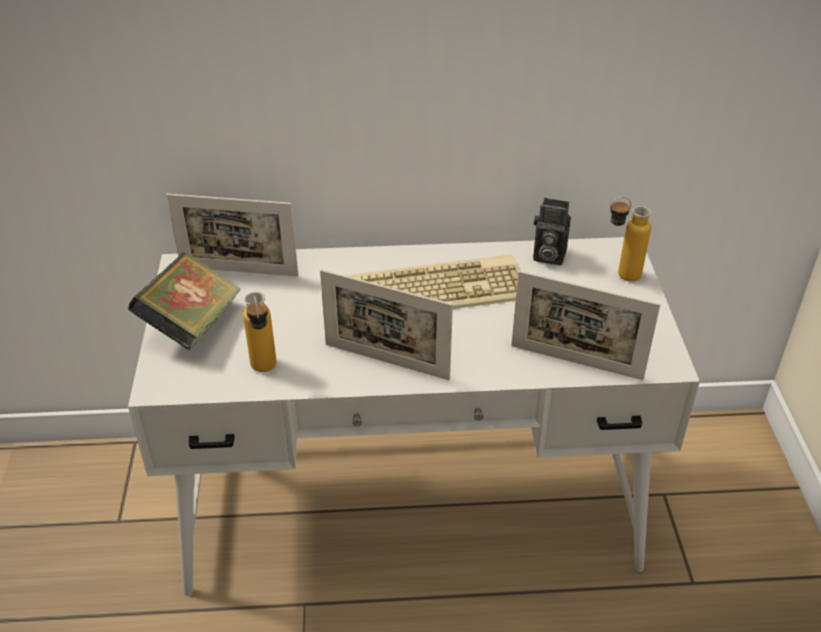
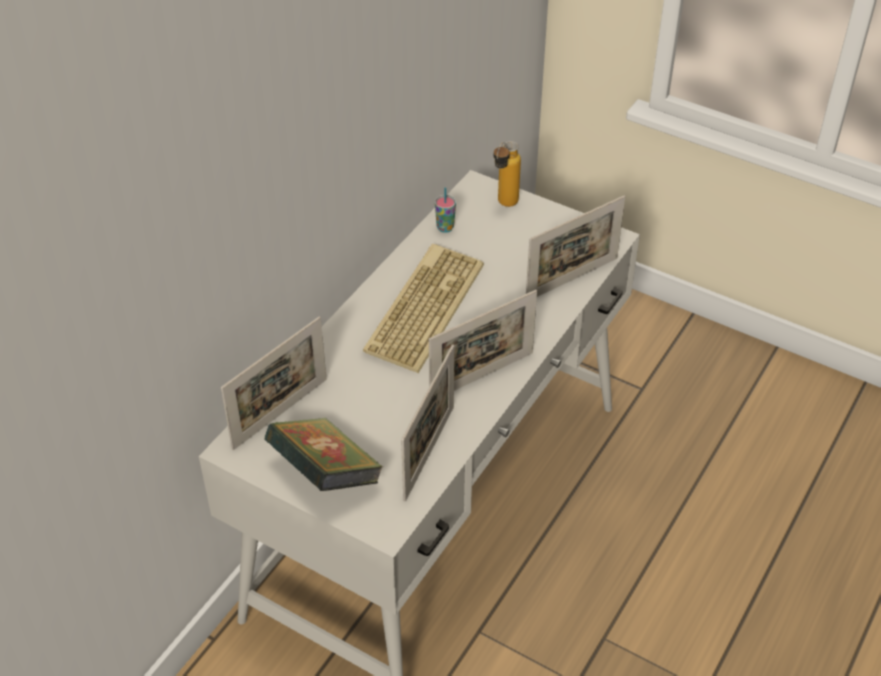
camera: 55 degrees left, 5 degrees up
bottle [243,292,276,372] -> picture frame [401,345,454,501]
camera [533,198,571,266] -> cup [435,187,456,233]

